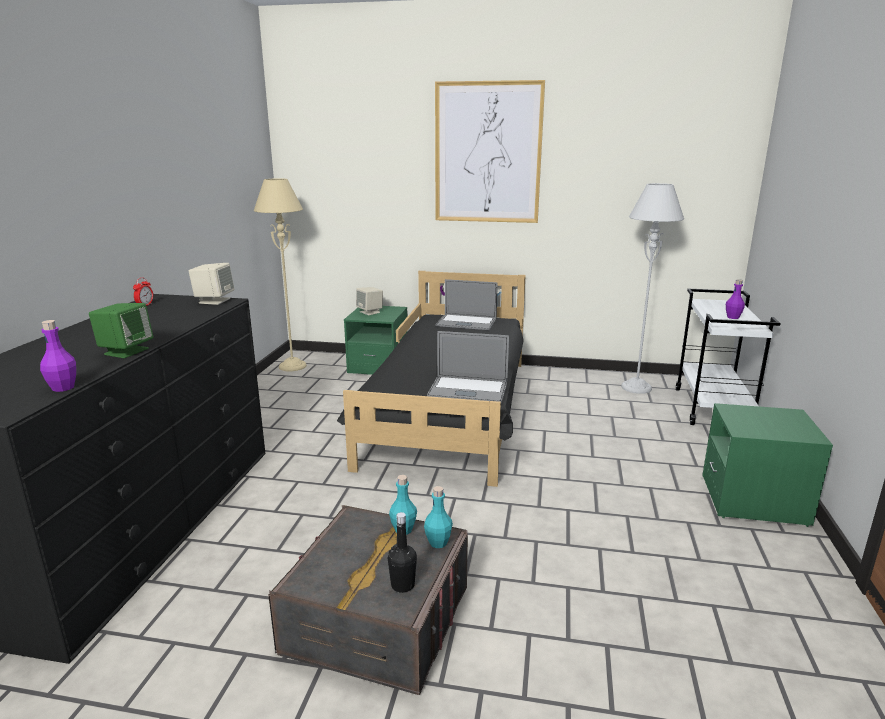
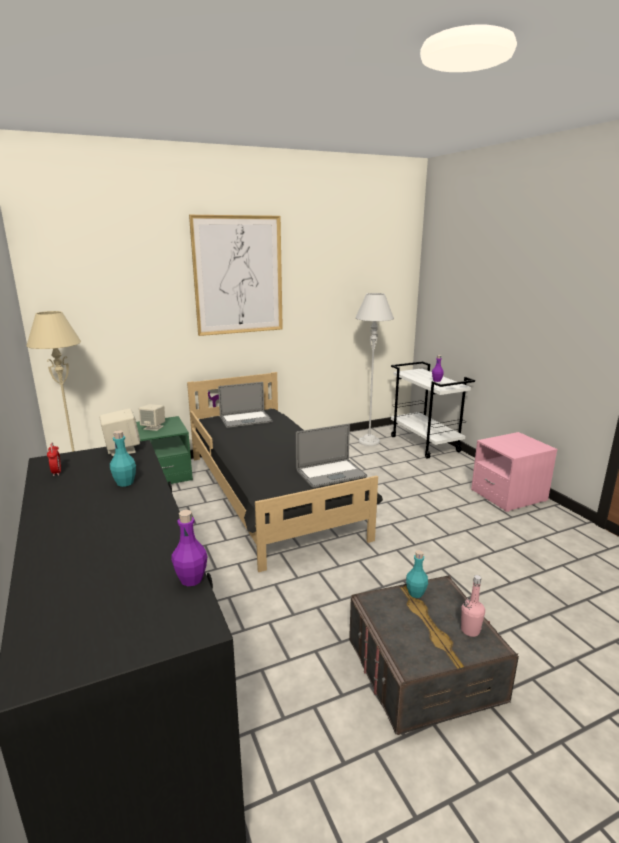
camera: 35 degrees left, 0 degrees up
green speaker [89,303,154,358] -> none
black bottle [388,512,417,593] -> pink bottle [461,575,485,637]
turquoise bottle [424,486,453,548] -> turquoise bottle moved to [110,430,136,487]
green nightstand [702,403,833,527] -> pink nightstand [471,432,557,512]

